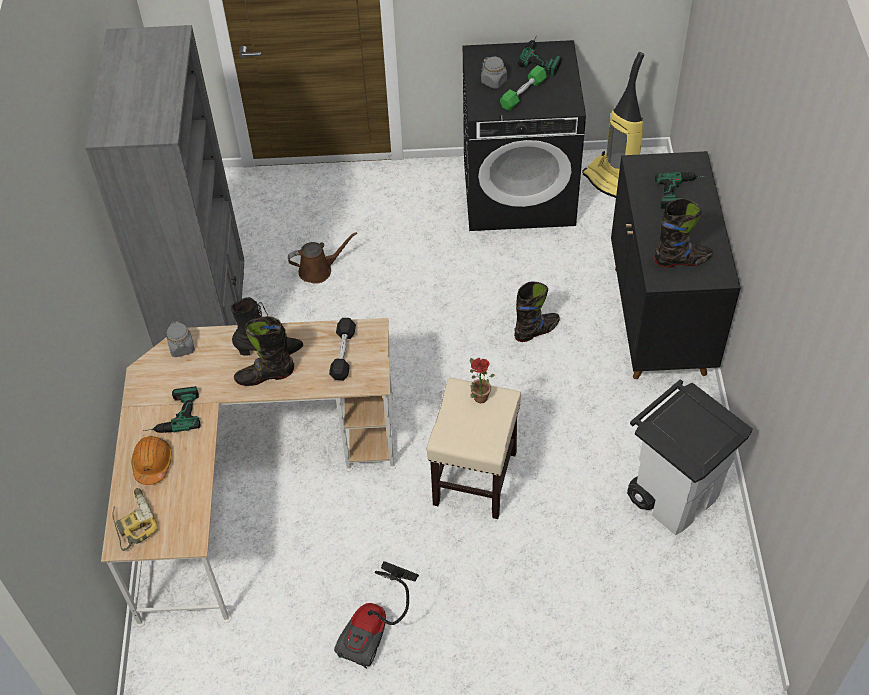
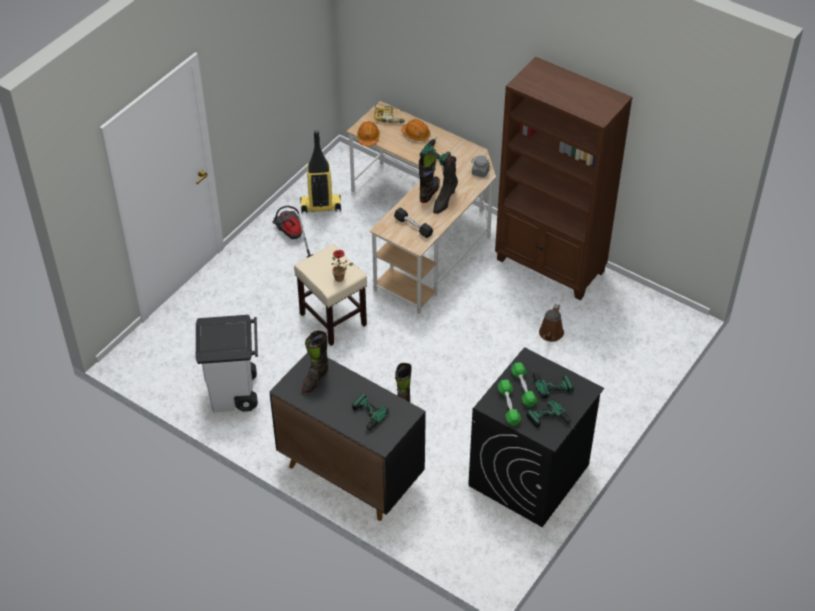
camera: 125 degrees right, 5 degrees down
grey bookcase [85,25,244,347] -> brown bookcase [495,57,633,300]
grey jar [481,57,507,89] -> power drill [532,368,574,399]
vacuum cleaner [582,52,644,198] -> vacuum cleaner moved to [300,130,341,214]
none -> orange hard hat [357,121,380,146]
none -> green dumbbell [498,379,521,426]

